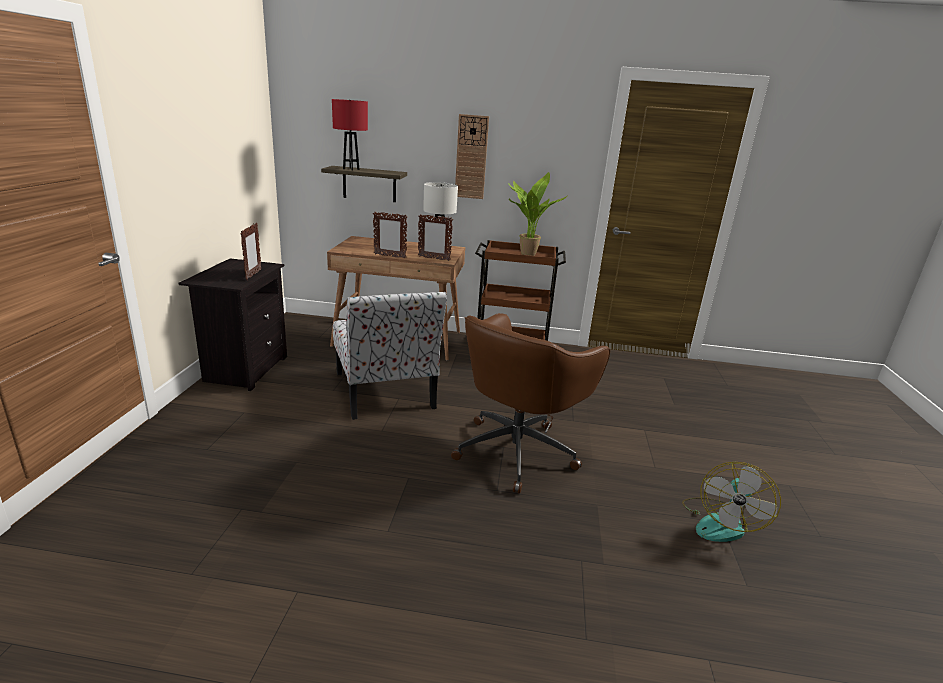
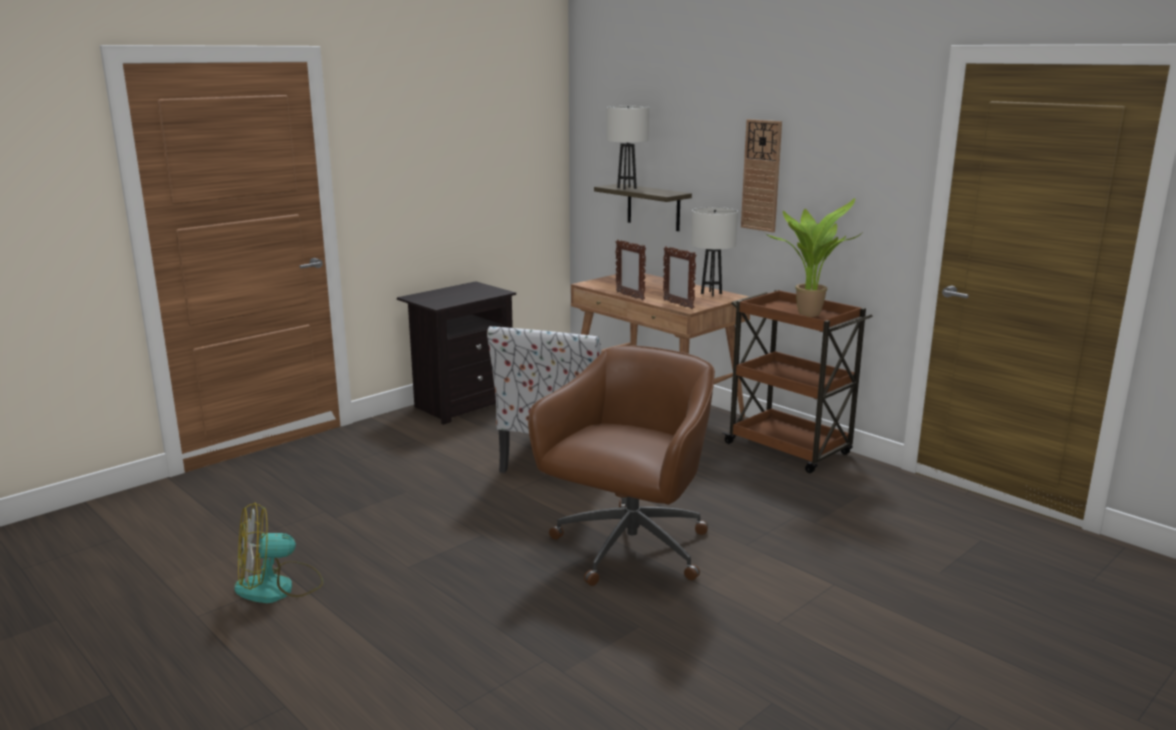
camera: 40 degrees right, 5 degrees down
picture frame [240,223,262,280] -> none
red table lamp [332,99,368,170] -> white table lamp [607,106,649,190]
brown office chair [451,313,610,494] -> brown office chair turned 135 degrees clockwise [528,346,715,586]
fan [682,462,781,542] -> fan moved to [235,503,323,603]

